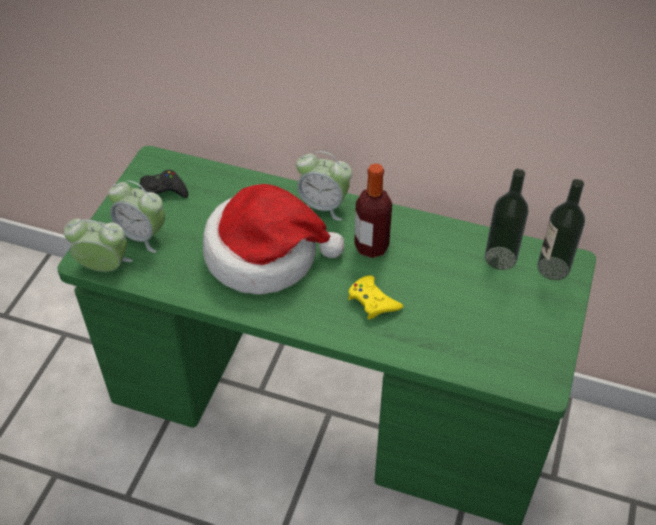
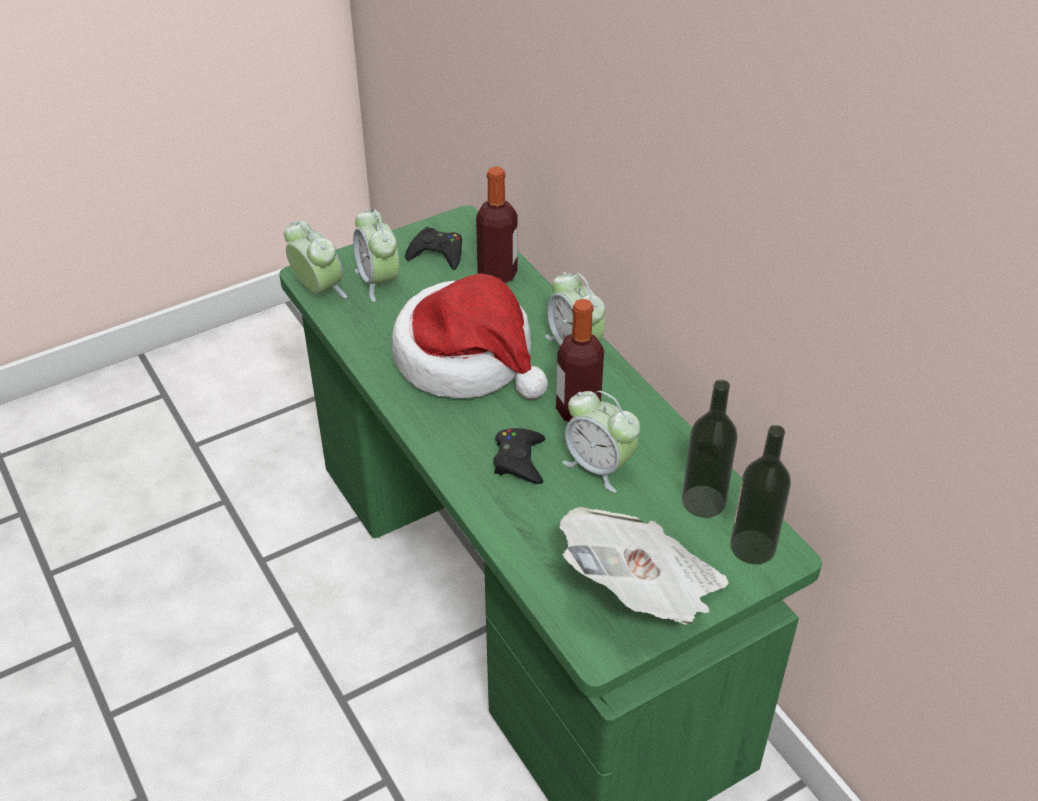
camera: 40 degrees right, 5 degrees down
yellow game controller [348,275,403,320] -> black game controller [493,428,545,484]
none -> bottle [476,166,518,283]
none -> newspaper [559,507,729,625]
none -> alarm clock [563,391,640,493]

